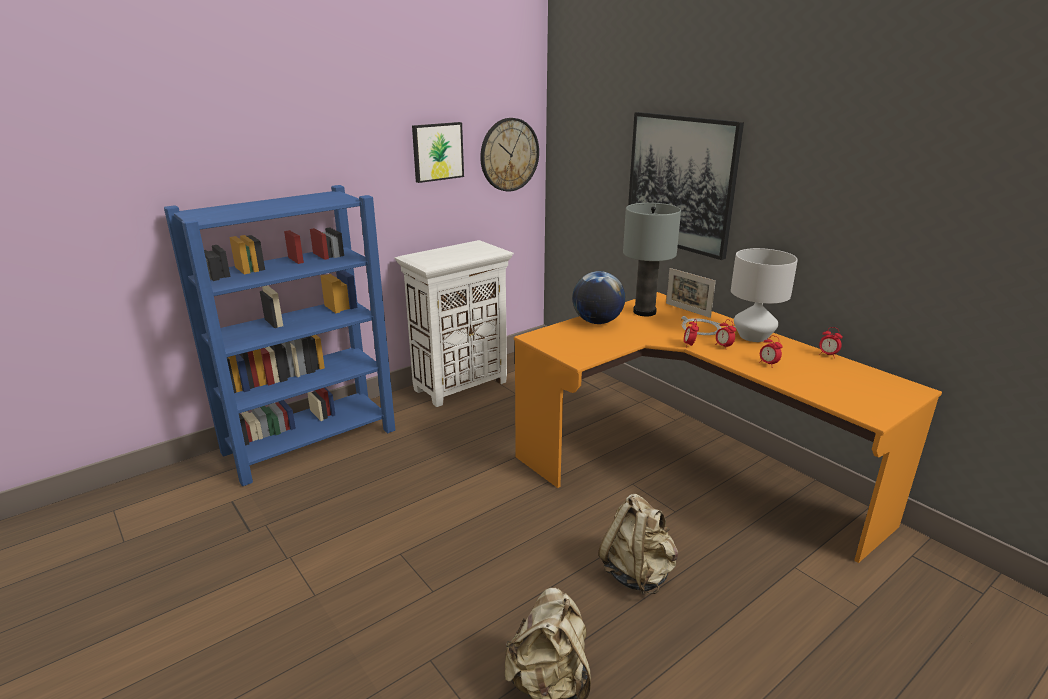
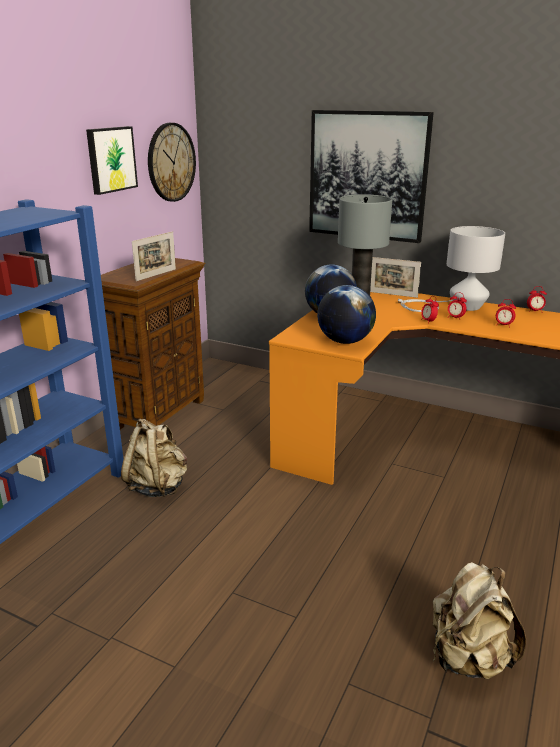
camera: 25 degrees left, 0 degrees up
white cabinet [394,240,514,407] -> brown cabinet [101,258,205,429]
beige backpack [598,494,678,595] -> beige backpack moved to [121,418,187,497]
none -> picture frame [132,231,176,281]
none -> globe [317,285,376,344]

